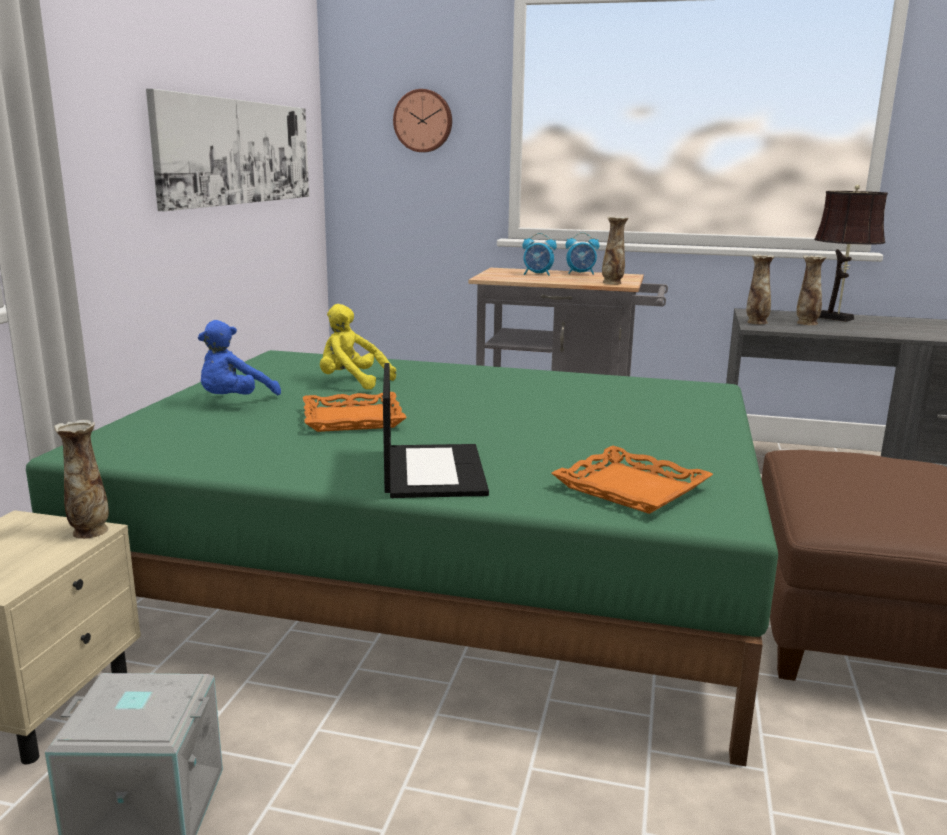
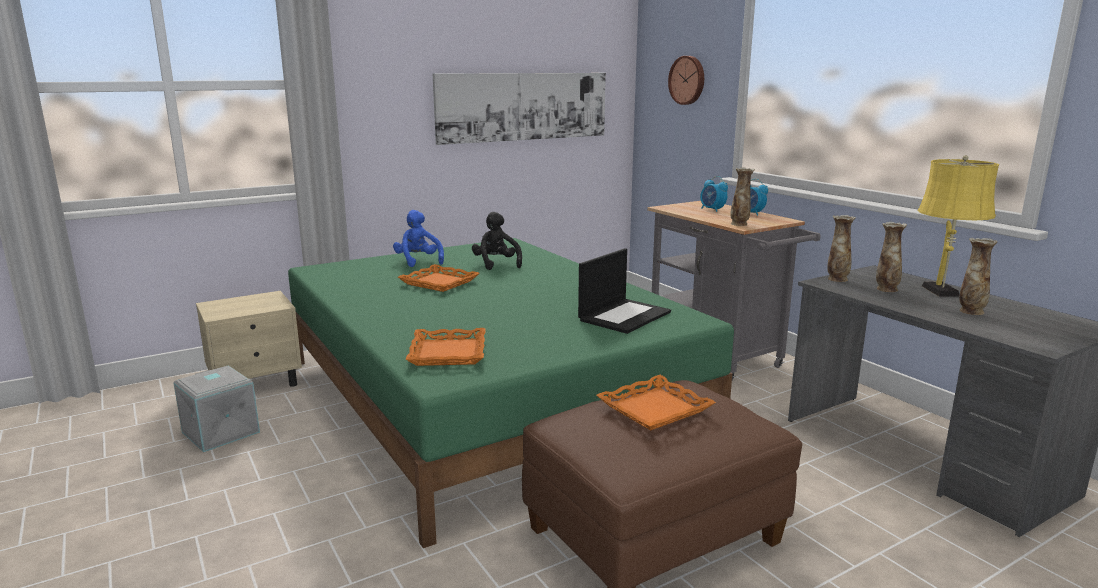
camera: 45 degrees right, 0 degrees up
vase [54,420,109,539] -> vase moved to [959,238,998,315]
blue plush toy [198,320,281,396] -> blue plush toy turned 75 degrees clockwise [393,210,444,267]
yellow plush toy [320,304,396,390] -> black plush toy [472,212,522,270]
laptop [383,363,489,498] -> laptop moved to [578,248,671,334]
brown table lamp [814,185,888,322] -> yellow table lamp [917,155,999,297]
none -> orange tray [596,375,716,430]

